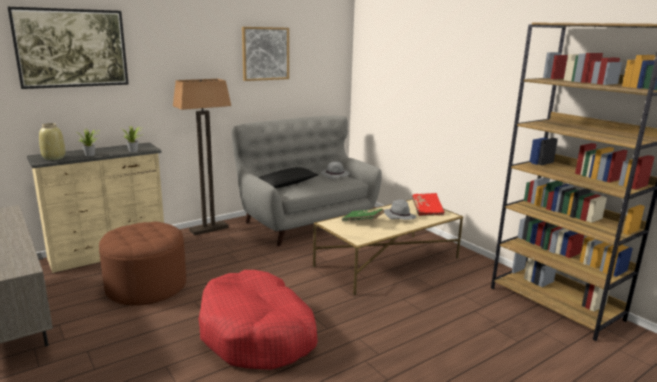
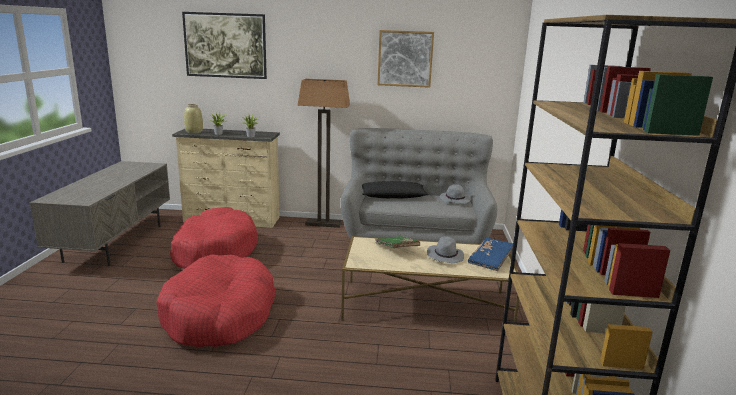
camera: 40 degrees right, 0 degrees up
brown ottoman [99,222,186,306] -> red dog bed [170,207,258,269]
red book [412,193,445,216] -> blue book [468,238,513,271]

